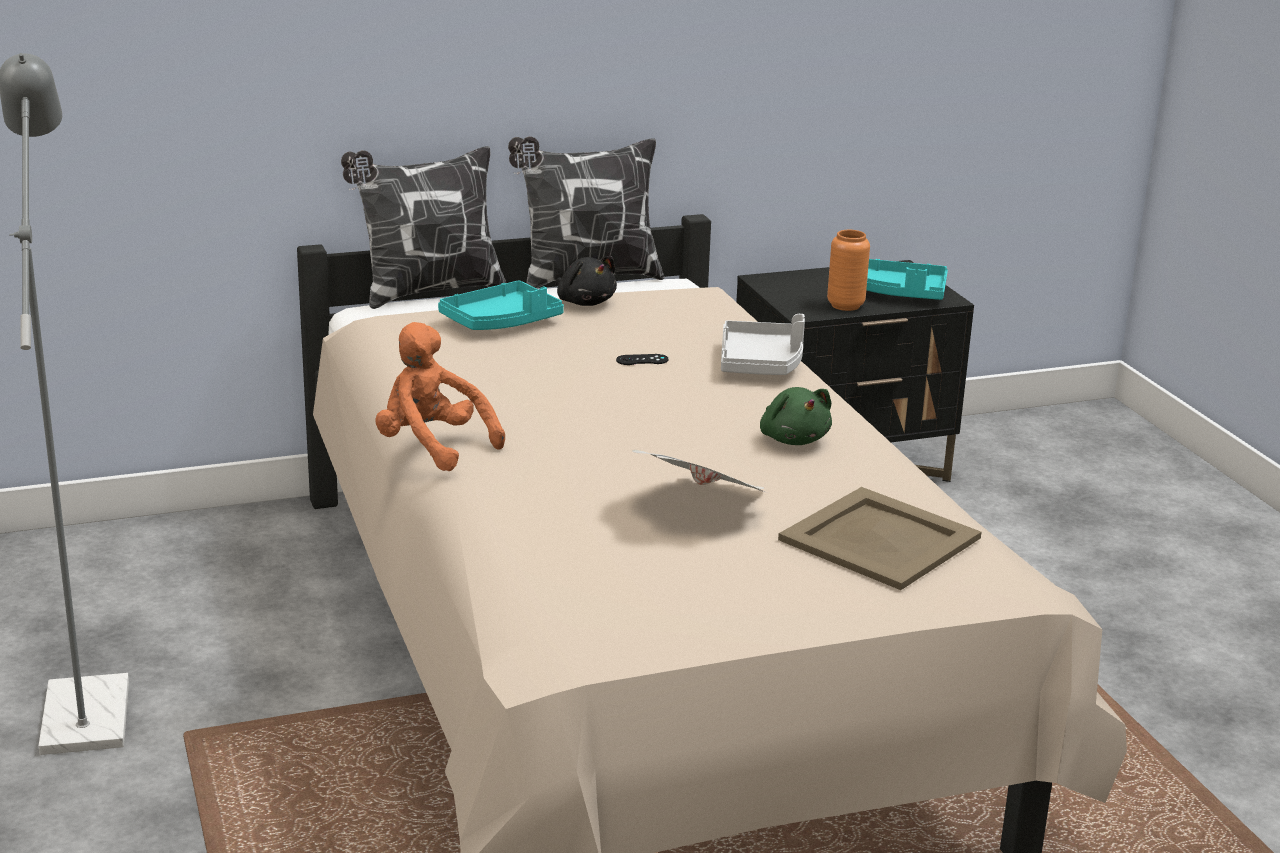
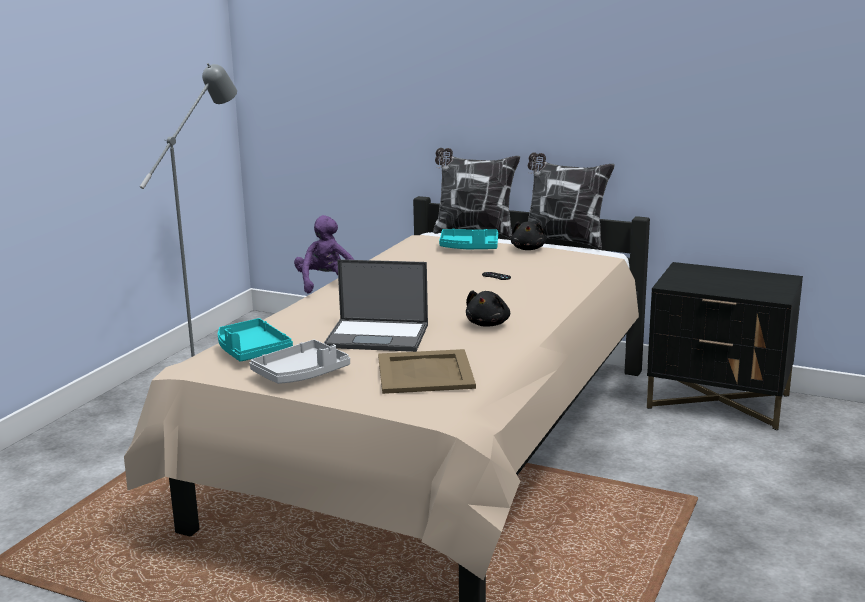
camera: 45 degrees right, 5 degrees down
orange plush toy [375,322,505,471] -> purple plush toy [294,215,354,294]
newspaper [632,450,768,493] -> laptop [324,259,428,352]
grey tray [721,314,805,375] -> grey tray moved to [250,340,350,384]
green plush toy [760,387,832,445] -> black plush toy [466,290,510,327]
orange vase [827,230,870,311] -> none
turquoise tray [866,259,948,300] -> turquoise tray moved to [218,318,293,362]

